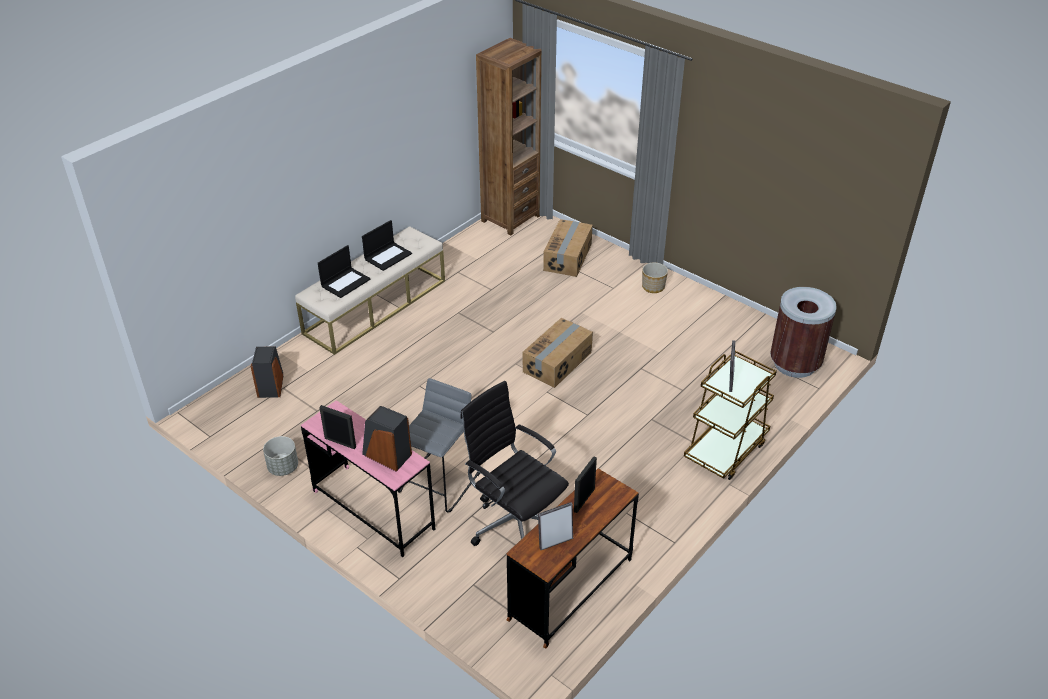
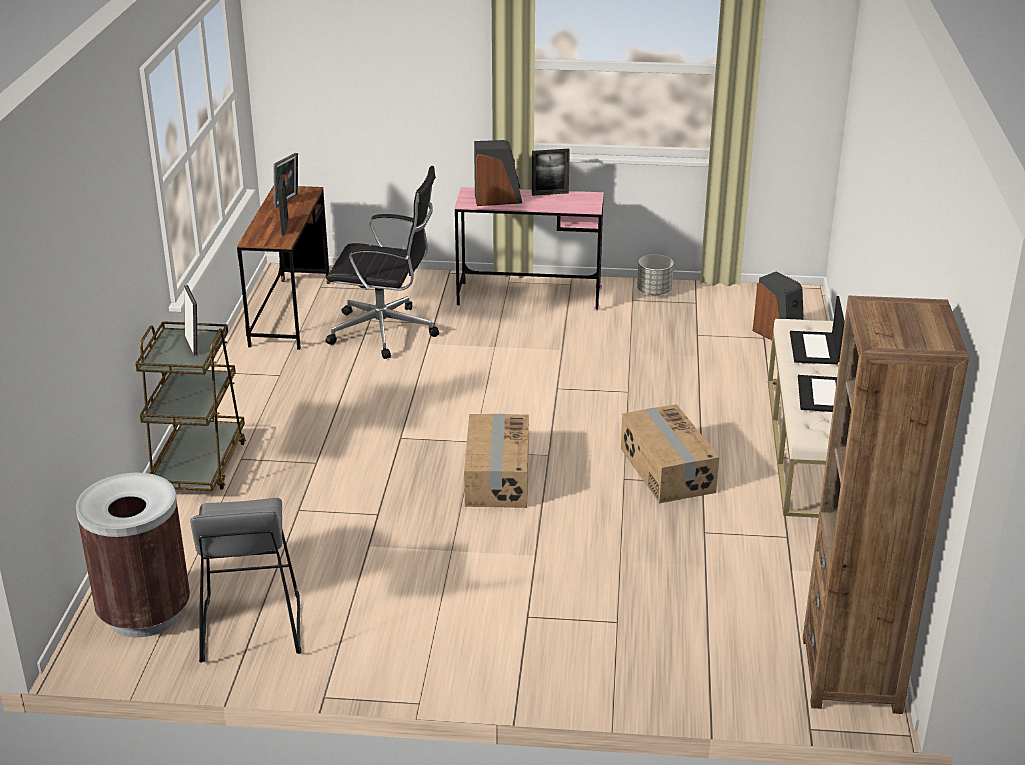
camera: 145 degrees right, 10 degrees down
grey stool [398,378,480,512] -> grey stool moved to [190,498,301,662]
cardboard box [543,219,593,277] -> cardboard box moved to [621,404,719,503]
planter [642,263,668,293] -> none

